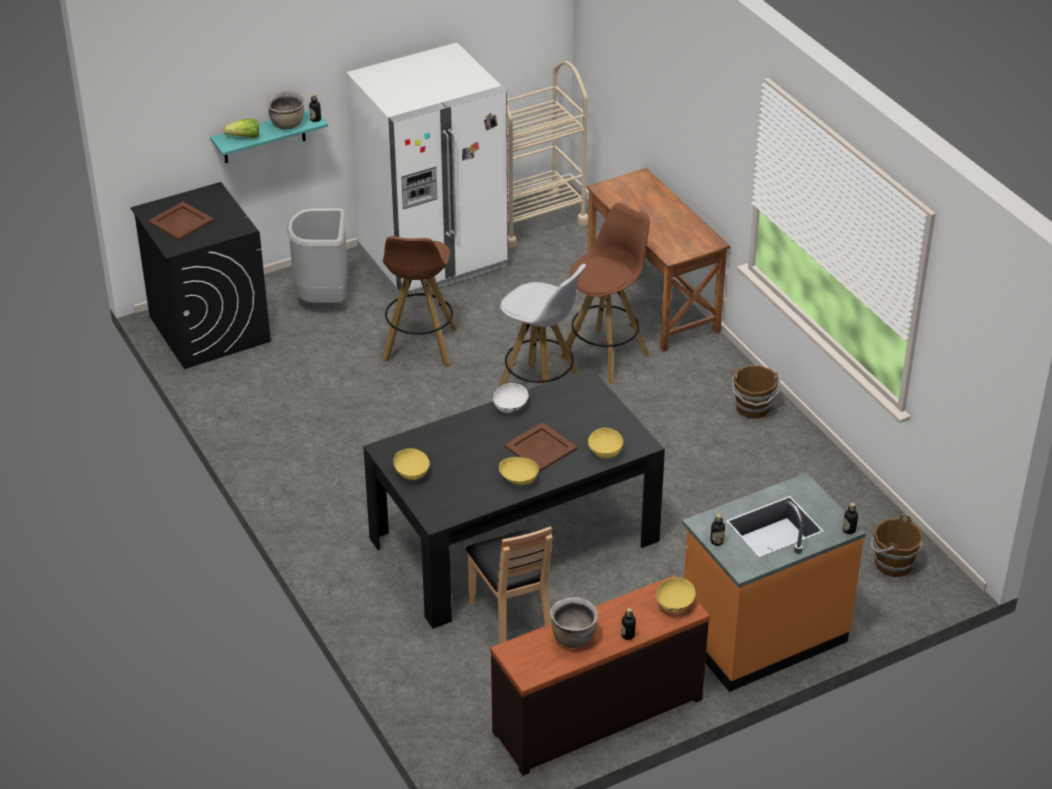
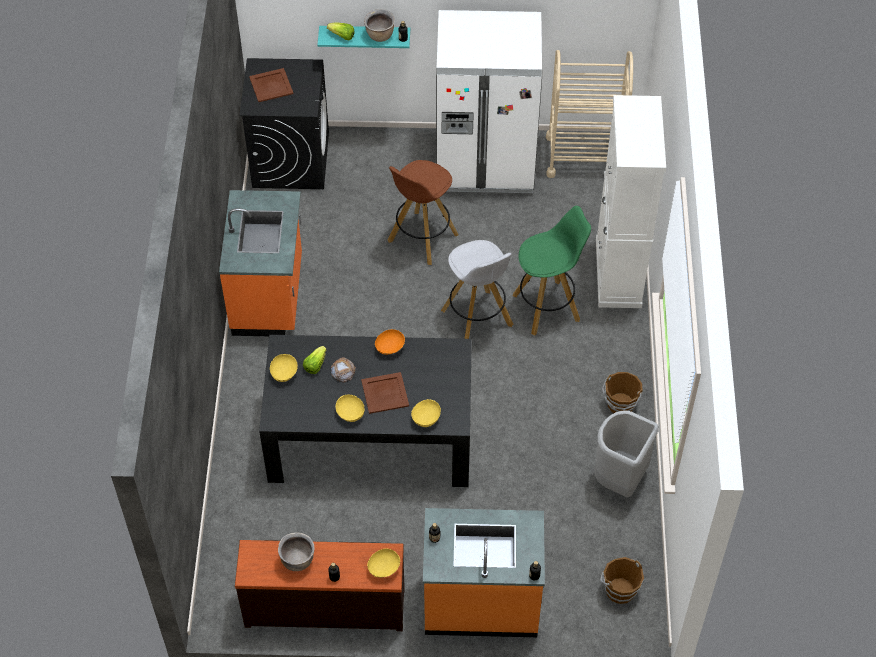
camera: 30 degrees right, 15 degrees up
grey trash can [287,208,348,303] -> grey trash can moved to [594,410,659,498]
brown chair [466,526,553,644] -> none
white bowl [493,383,529,413] -> orange bowl [375,329,405,355]
brown stool [560,203,650,384] -> green stool [513,205,591,336]
brown desk [586,168,730,352] -> white cabinet [596,95,666,308]
none -> orange counter [219,190,302,336]
none -> lettuce [303,346,327,374]
none -> bread [331,357,356,383]

